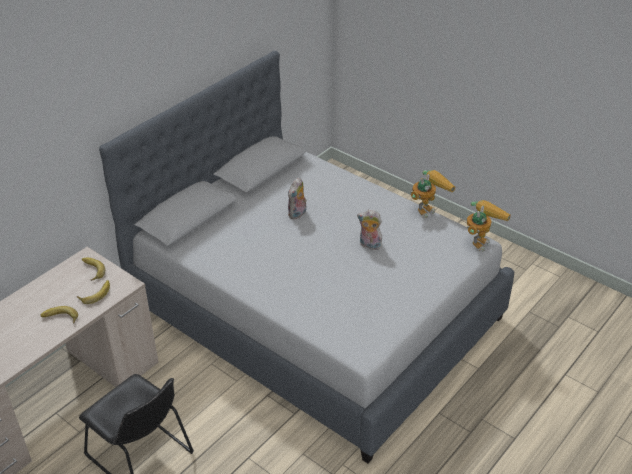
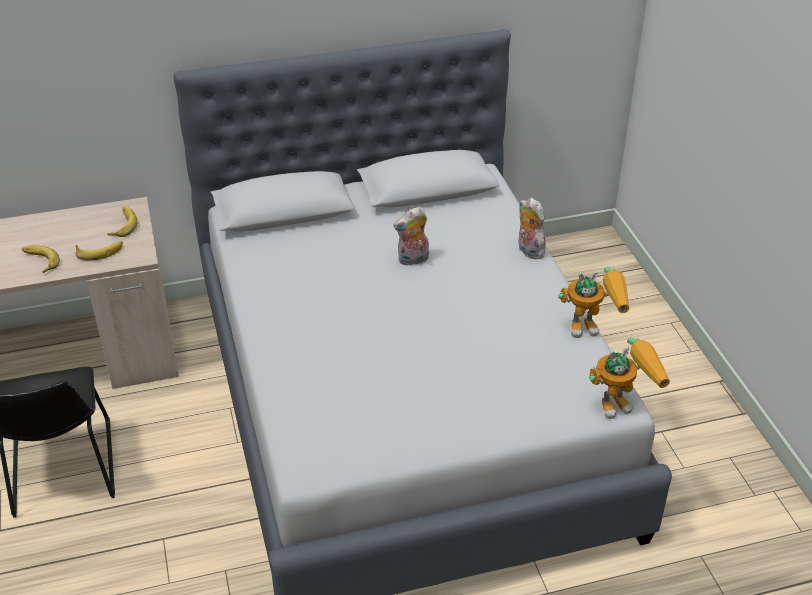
camera: 35 degrees right, 0 degrees up
plush toy [357,210,382,250] -> plush toy moved to [519,198,546,259]

